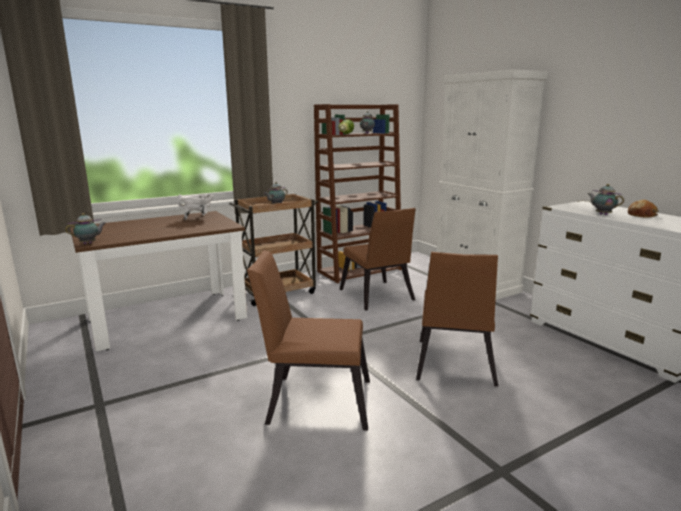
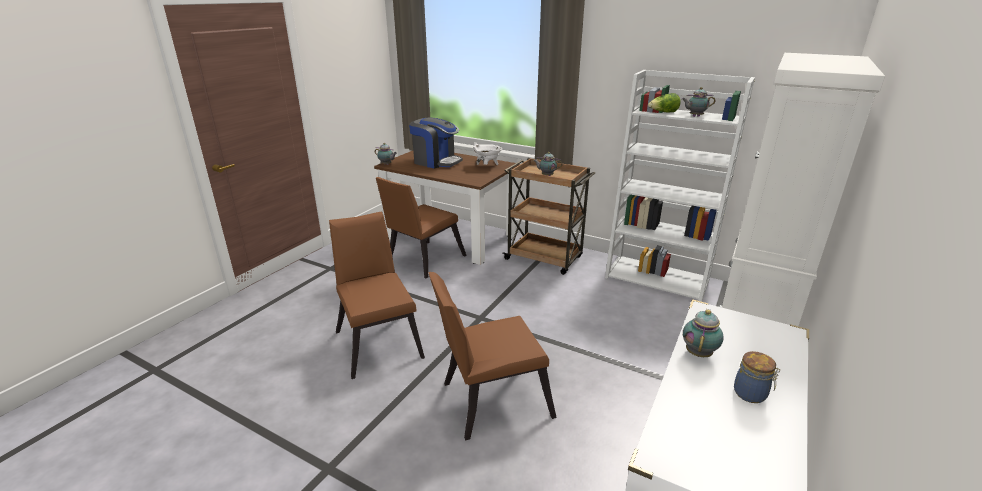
camera: 60 degrees right, 10 degrees up
brown bookcase [314,104,402,283] -> white bookcase [605,70,755,302]
brown chair [340,208,416,311] -> brown chair moved to [376,177,467,279]
bread [628,200,659,218] -> jar [734,351,780,403]
none -> coffee machine [409,118,463,168]

